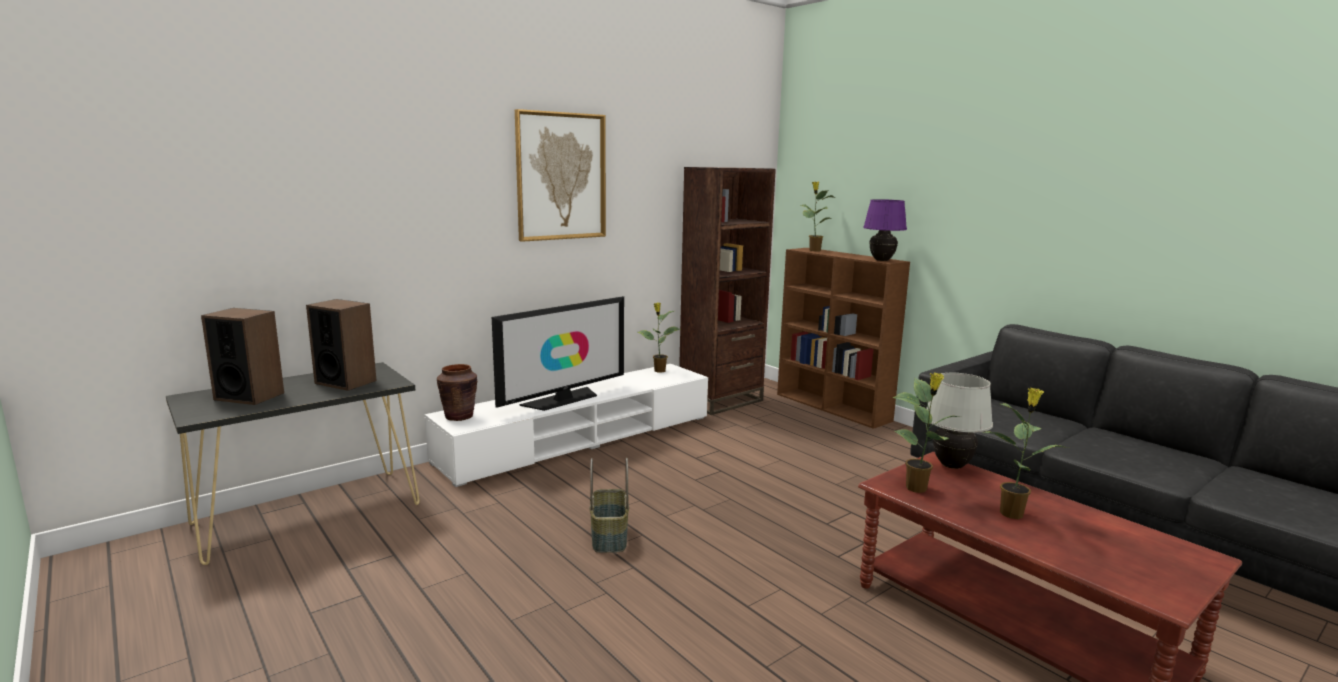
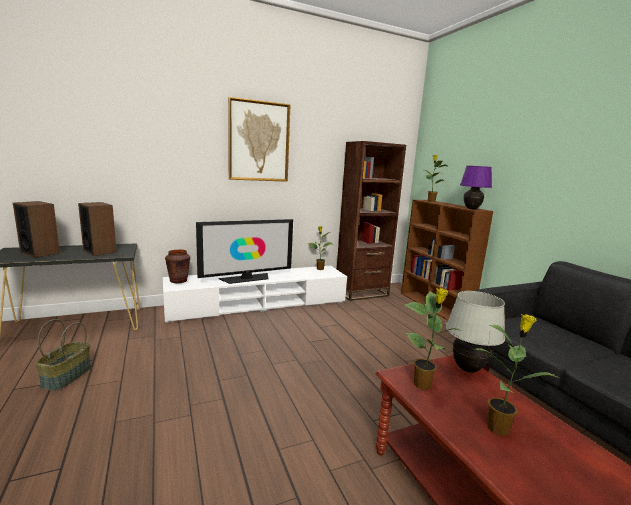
camera: 15 degrees right, 0 degrees up
basket [590,458,629,553] -> basket moved to [35,319,91,391]

